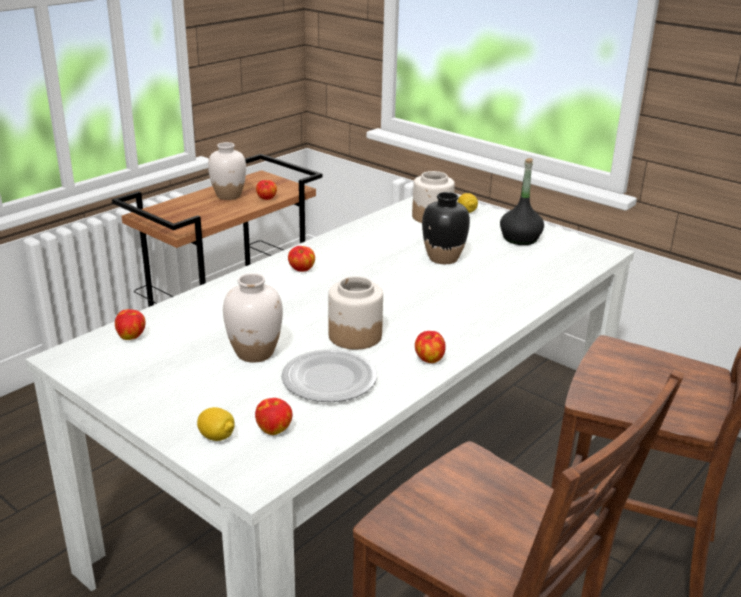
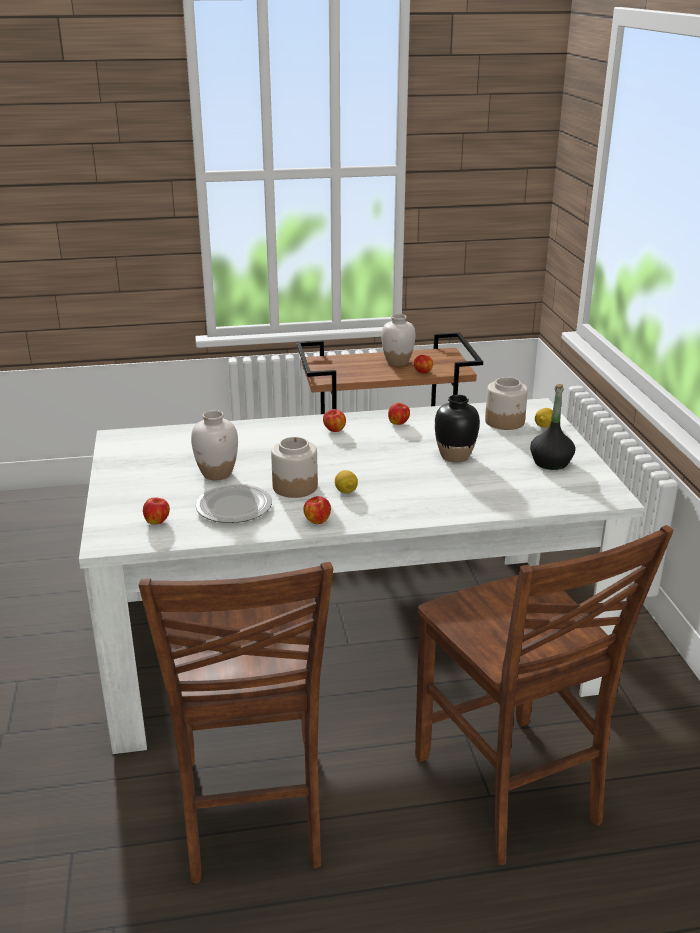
camera: 40 degrees right, 0 degrees up
apple [115,309,146,340] -> apple moved to [388,403,410,425]
lemon [197,407,235,441] -> lemon moved to [335,470,358,493]

